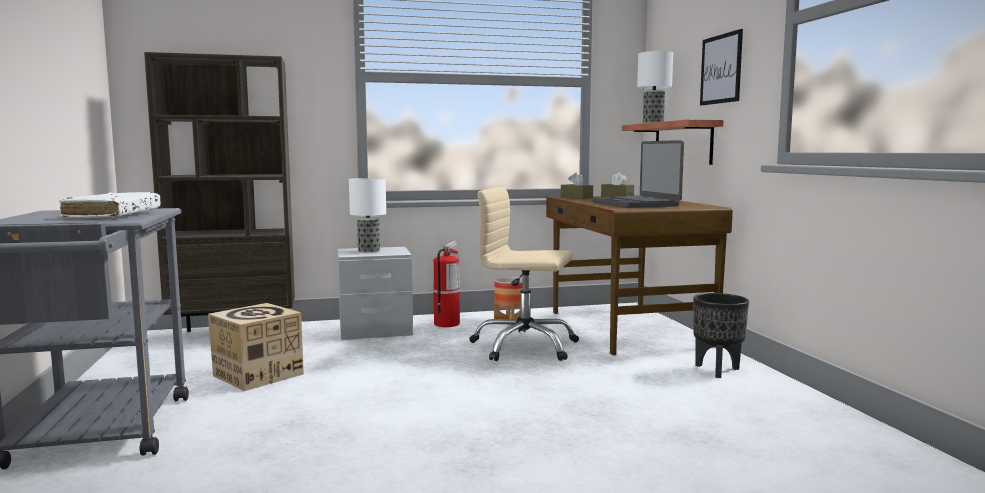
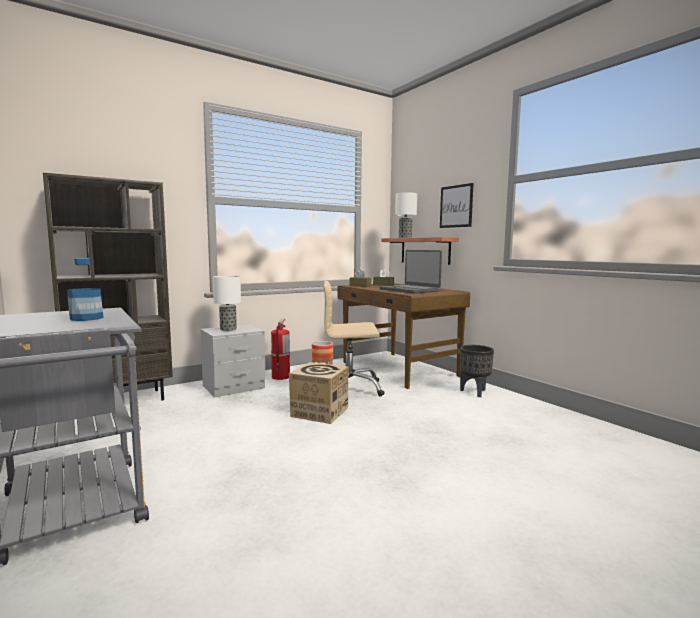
camera: 20 degrees left, 0 degrees up
white book [59,192,160,219] -> bottle [67,258,103,321]
cardboard box [208,303,304,391] -> cardboard box moved to [289,362,348,424]

